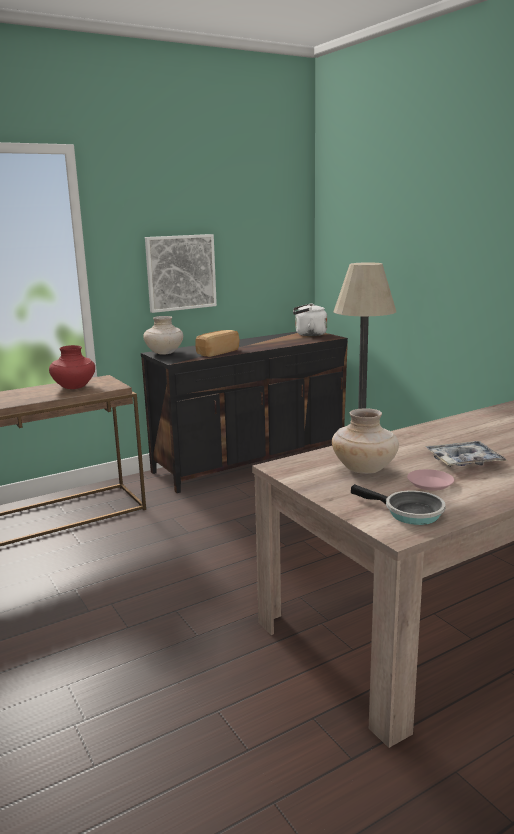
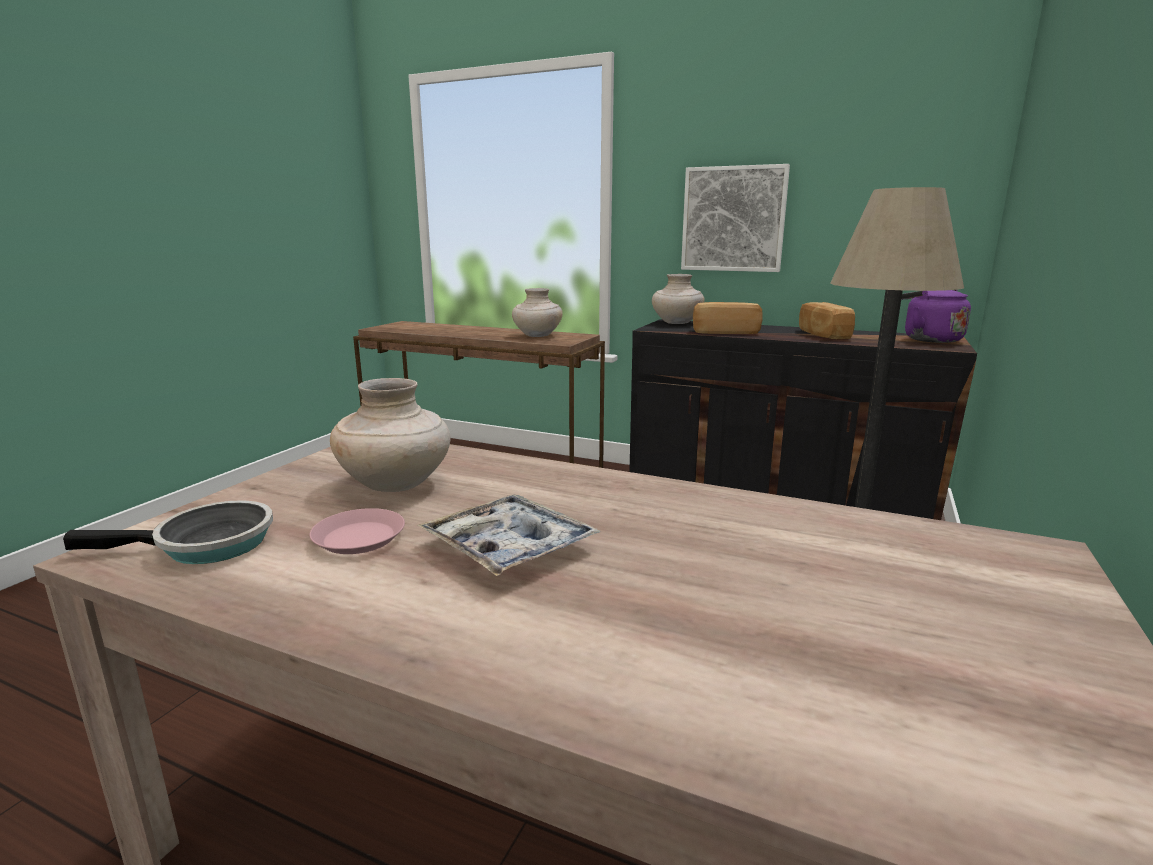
camera: 55 degrees right, 0 degrees up
red vase [49,345,95,389] -> beige vase [512,288,563,337]
white kettle [293,303,327,336] -> purple kettle [901,290,971,343]
frying pan [351,484,446,525] -> frying pan turned 105 degrees counterclockwise [63,500,273,564]
none -> bread [799,302,855,339]

